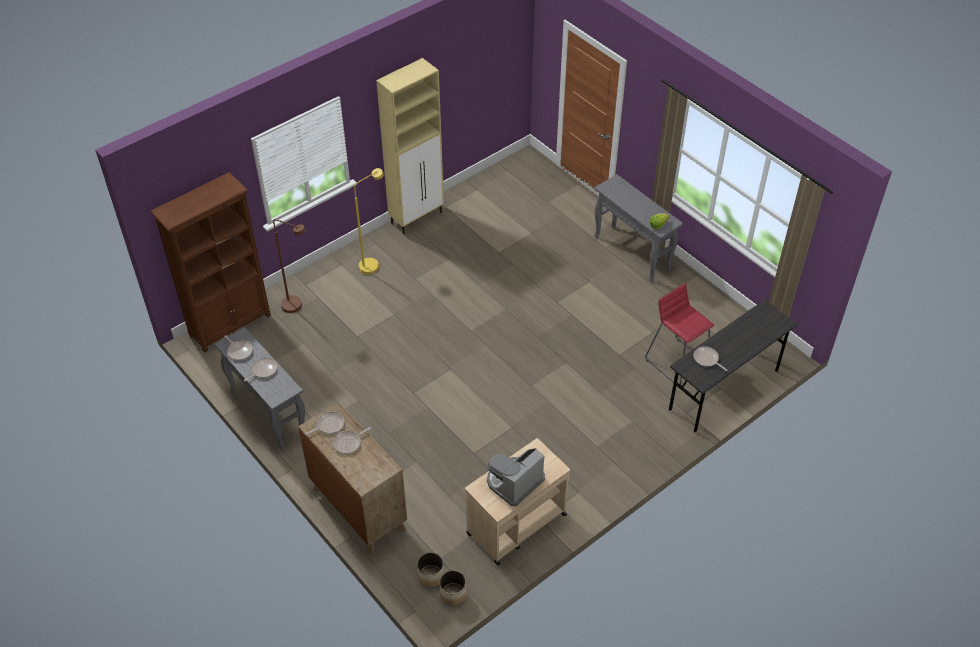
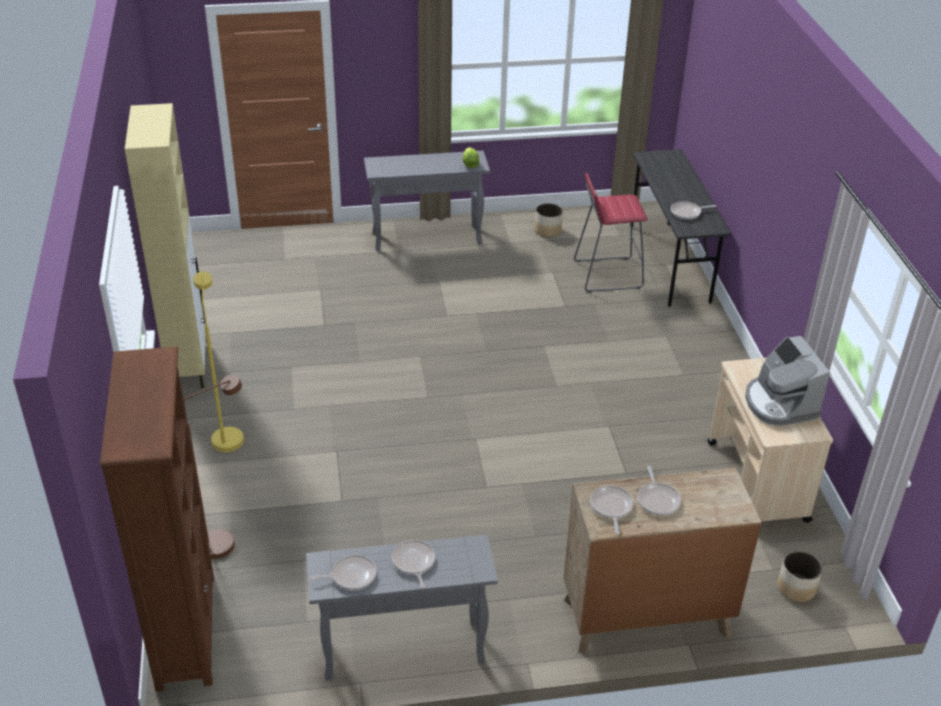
camera: 60 degrees left, 10 degrees down
planter [439,570,467,606] -> planter moved to [535,203,563,238]

